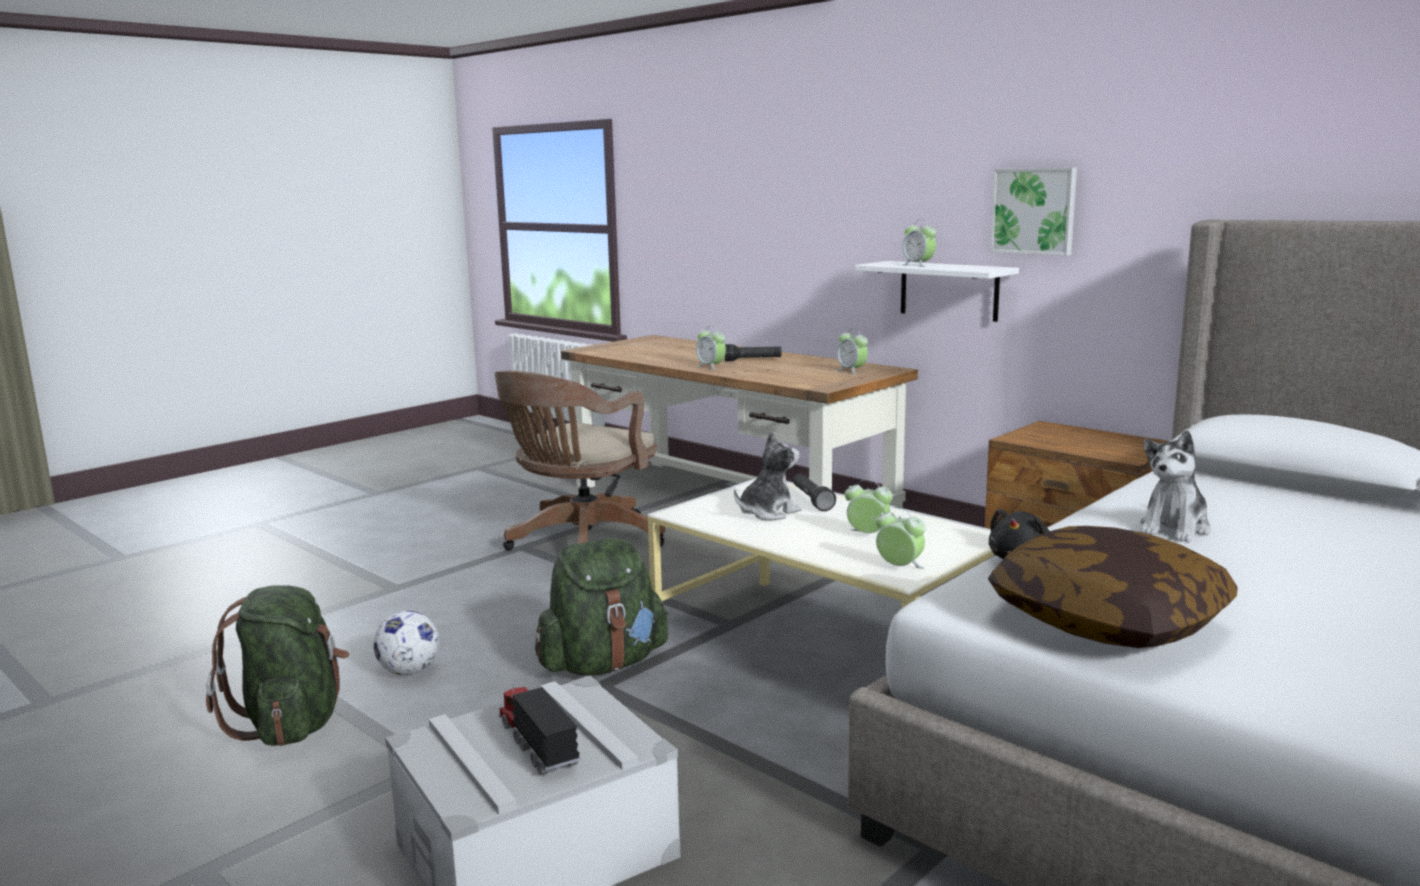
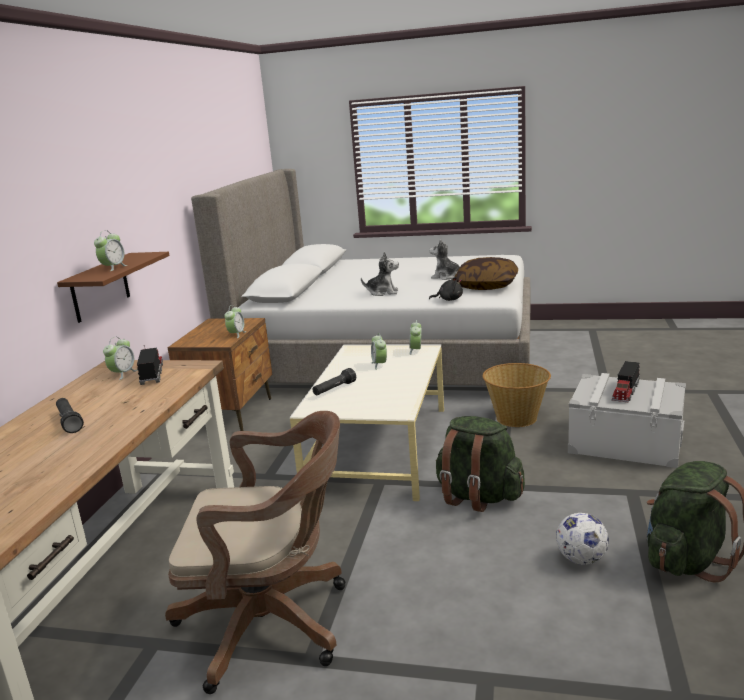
camera: 120 degrees left, 5 degrees up
alarm clock [696,326,726,370] -> alarm clock moved to [224,305,246,338]
plush toy [734,432,801,521] -> plush toy moved to [429,239,460,280]
white shelf [855,261,1019,322] -> brown shelf [57,252,169,323]
picture [990,168,1077,256] -> none
none -> toy truck [137,345,163,385]
none -> basket [483,363,551,427]

